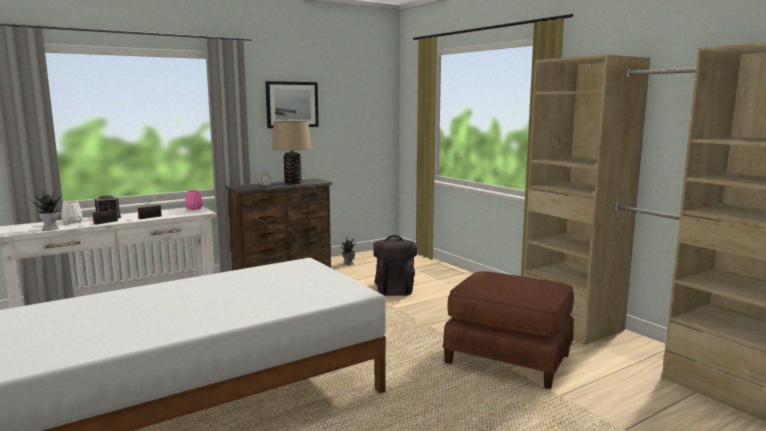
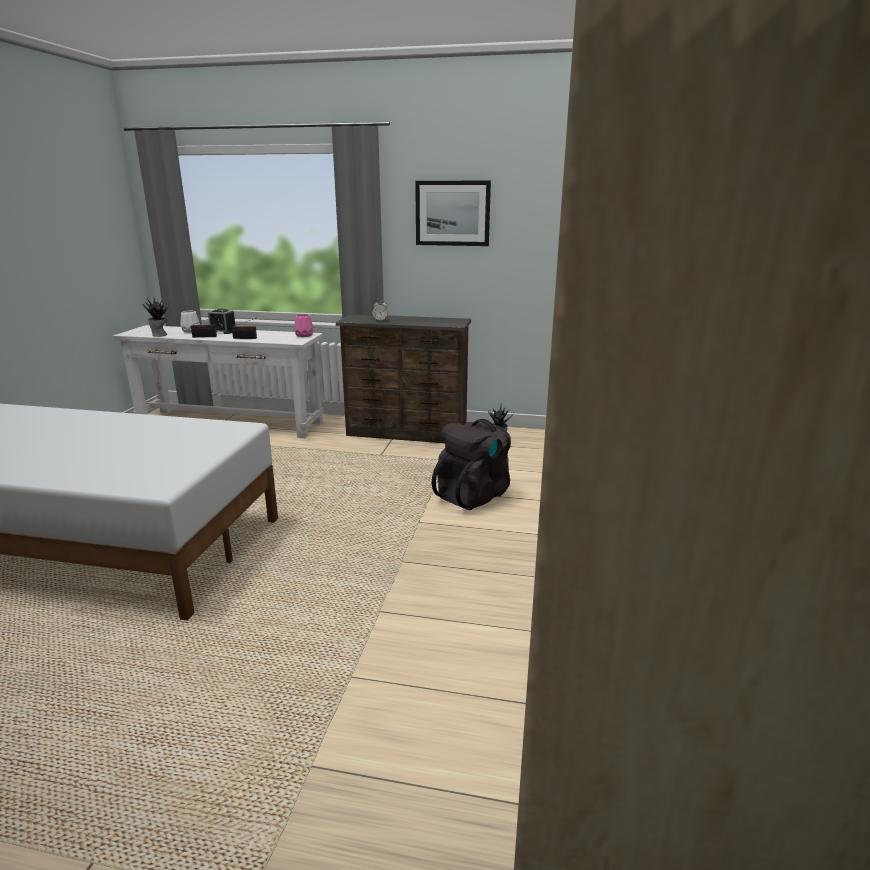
camera: 45 degrees right, 10 degrees up
beige table lamp [272,121,312,184] -> none
brown ottoman [442,271,574,389] -> none

